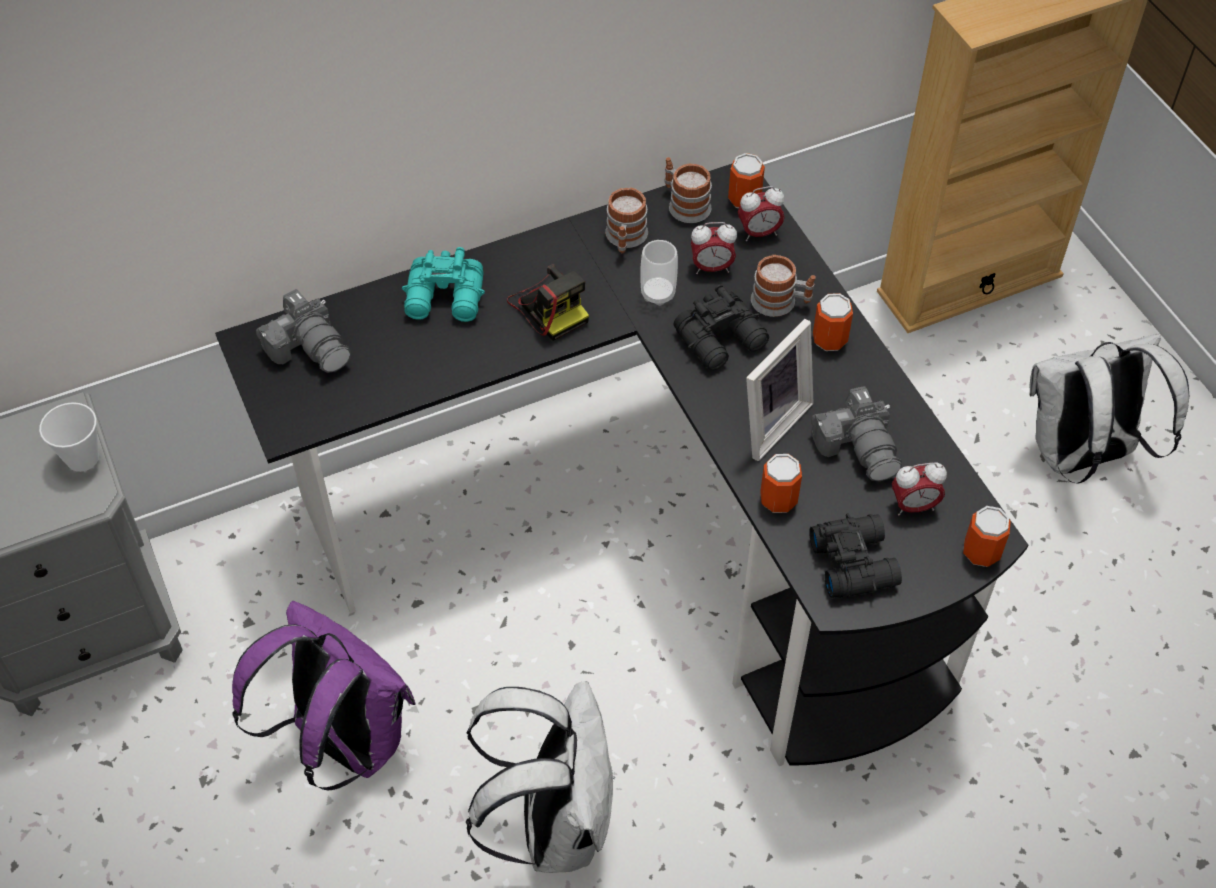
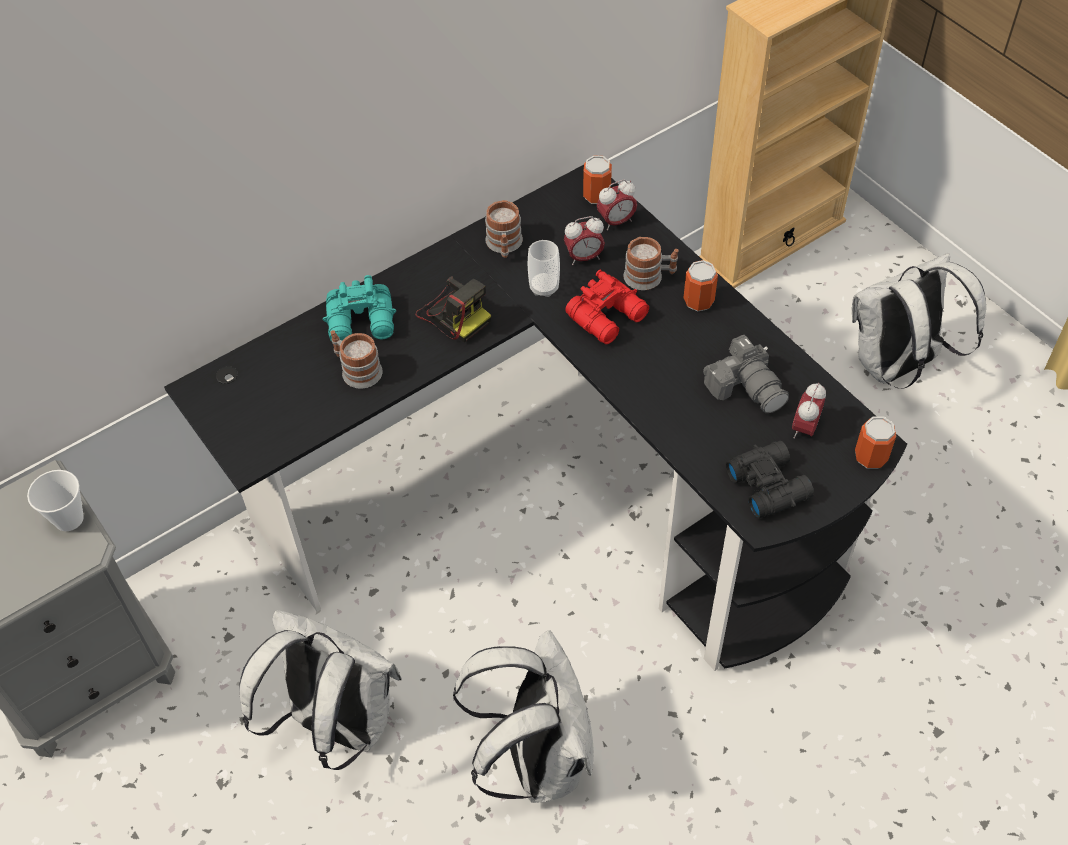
camera: 10 degrees left, 0 degrees up
purple backpack [232,601,415,791] -> white backpack [239,610,402,770]
camera [256,289,351,373] -> none
mug [665,157,712,223] -> mug moved to [331,330,383,389]
black binoculars [674,284,769,371] -> red binoculars [565,270,649,344]
picture frame [746,319,814,461] -> none
can [760,454,802,513] -> none
alarm clock [892,462,947,516] -> alarm clock turned 135 degrees clockwise [792,383,826,438]

